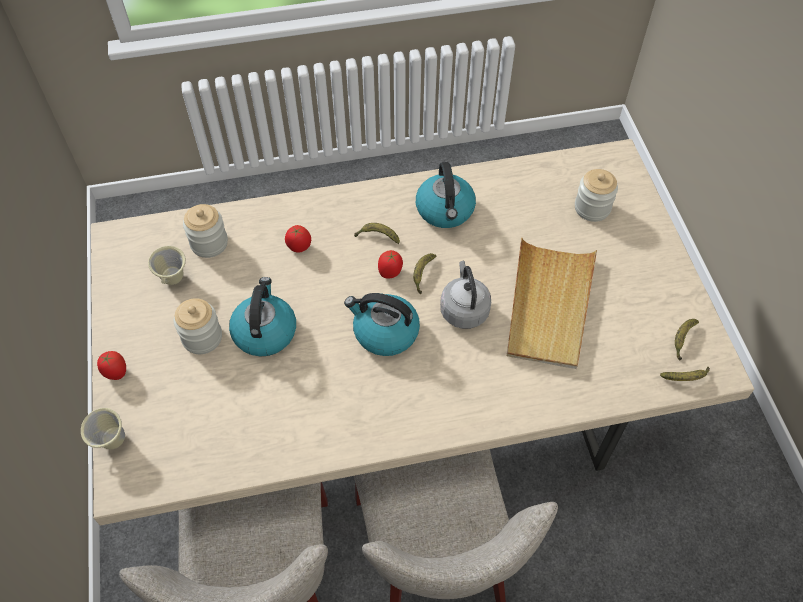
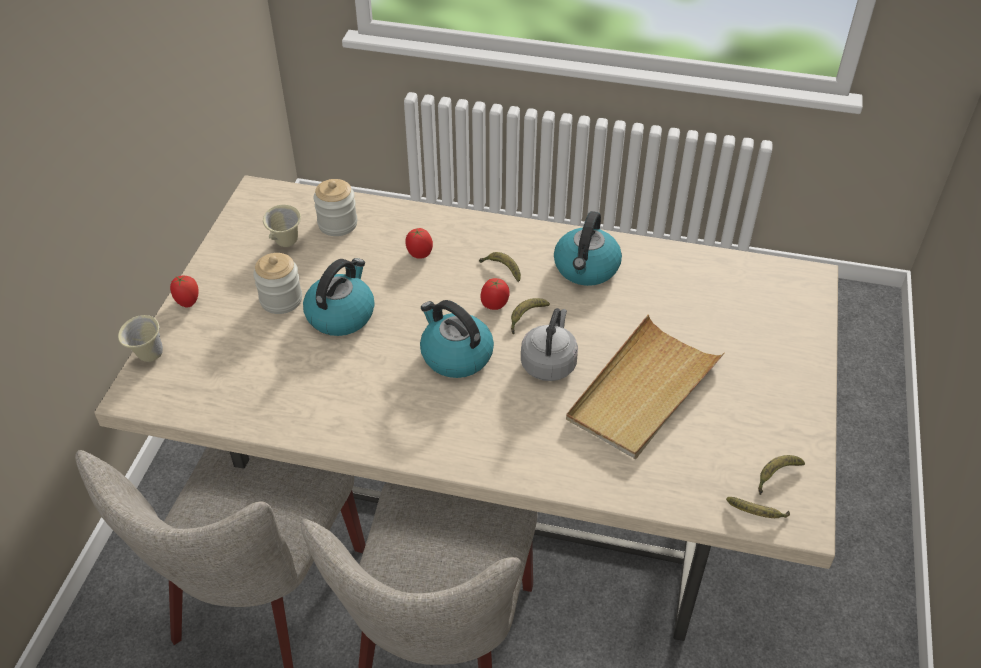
camera: 25 degrees right, 10 degrees down
jar [575,169,618,222] -> none

